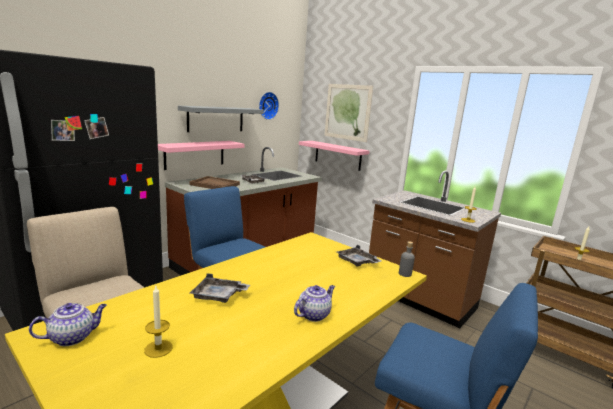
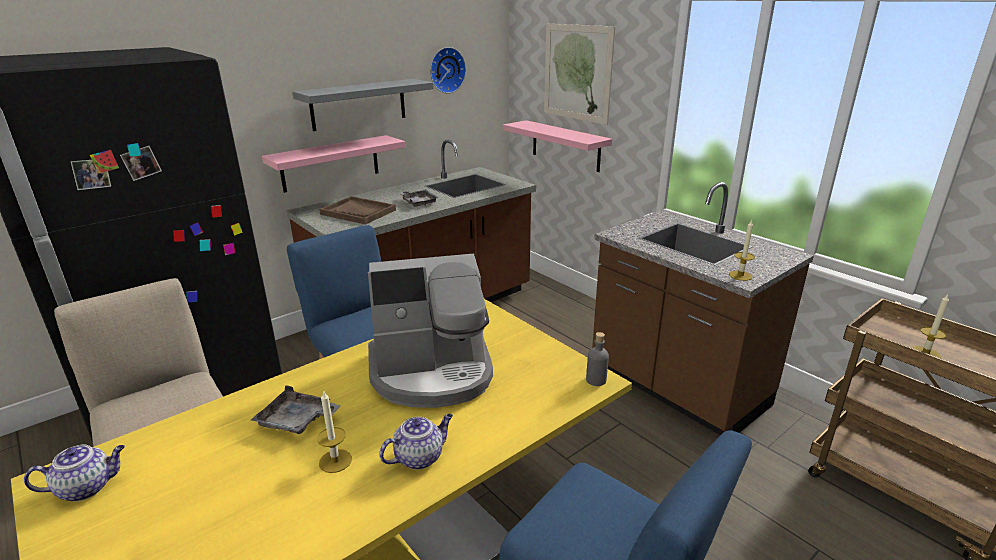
camera: 10 degrees right, 10 degrees up
candle [144,286,172,358] -> candle moved to [317,390,352,473]
grey tray [337,245,381,266] -> none
none -> coffee machine [368,254,493,408]

